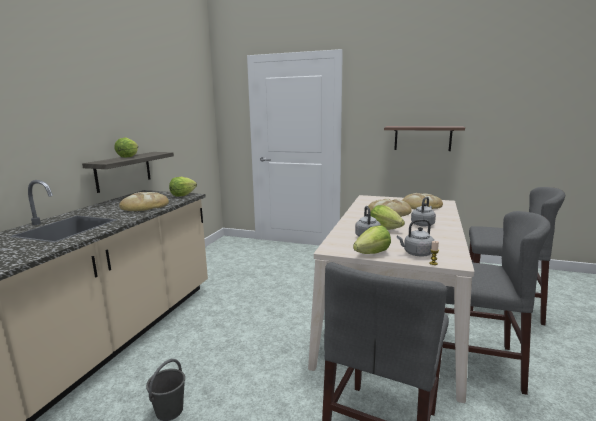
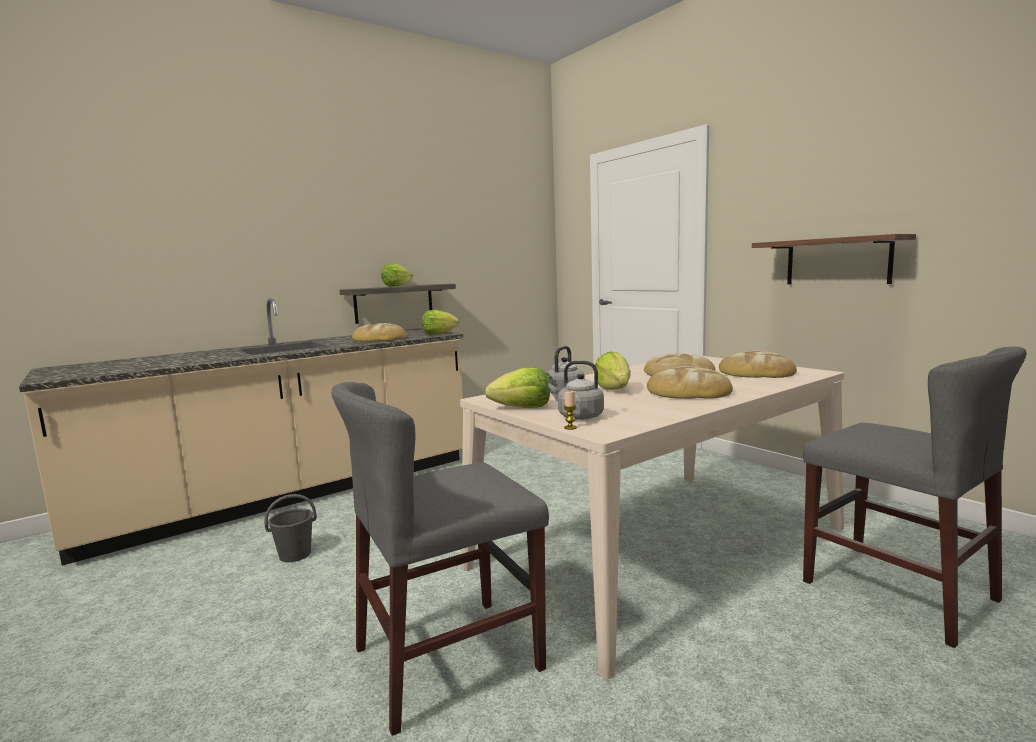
camera: 35 degrees right, 5 degrees down
grey kettle [411,197,436,227] -> bread [647,366,733,399]
grey chair [443,211,551,395] -> none

